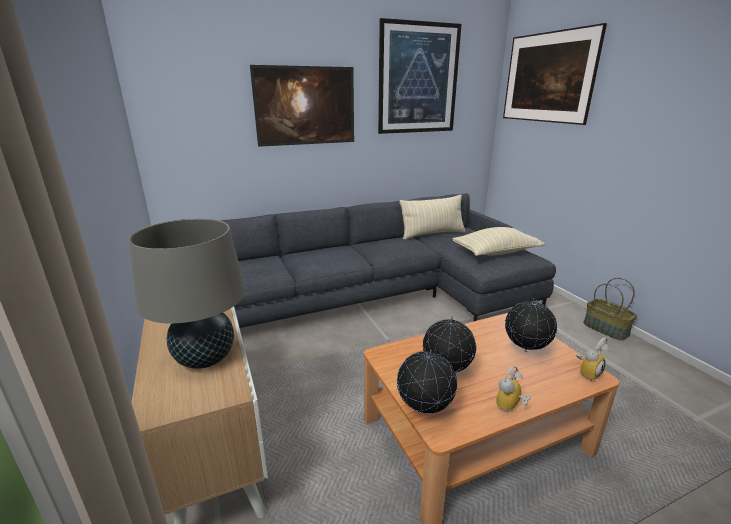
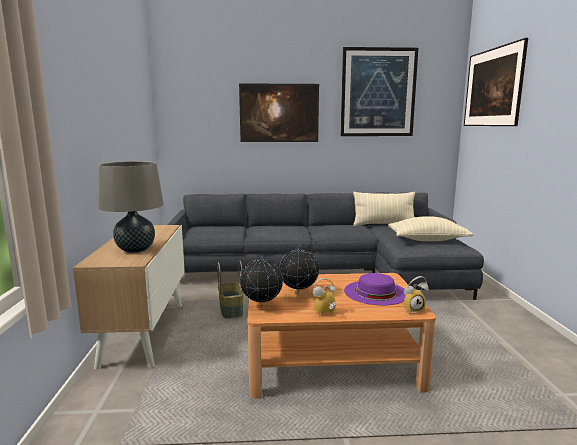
camera: 20 degrees right, 10 degrees down
globe [505,298,557,352] -> purple hat [344,273,406,305]
basket [583,278,637,341] -> basket moved to [217,260,244,318]

